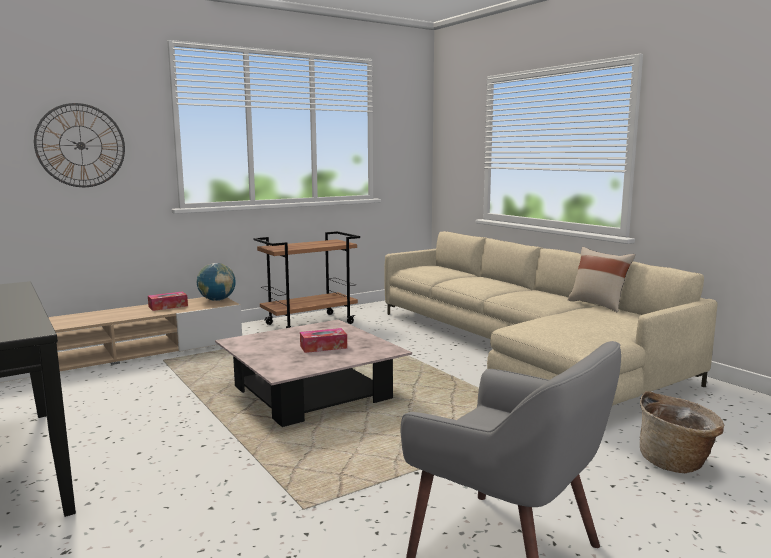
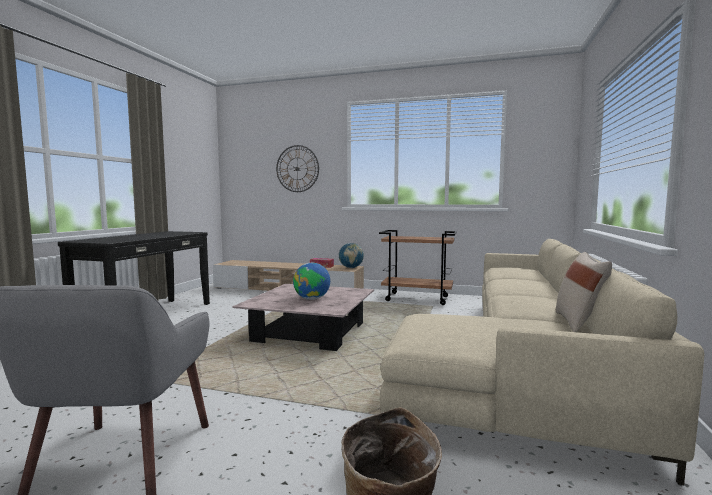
camera: 50 degrees right, 5 degrees down
tissue box [300,328,347,353] -> globe [293,263,330,300]

